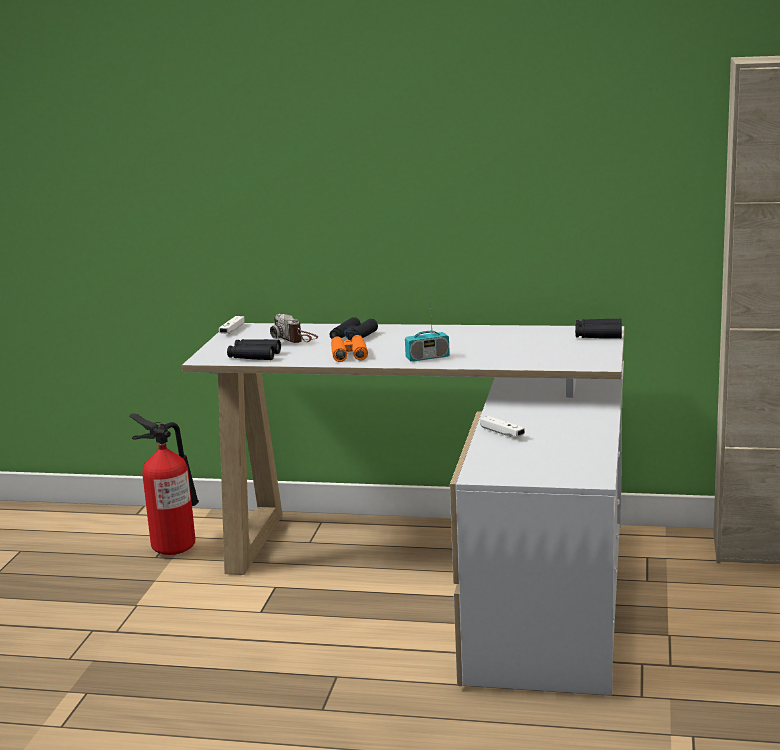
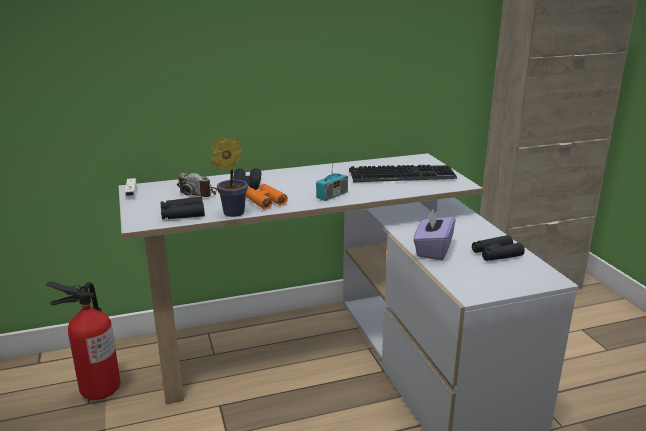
camera: 30 degrees left, 5 degrees up
white game controller [480,416,525,437] -> purple tissue box [413,208,456,261]
black binoculars [575,319,622,339] -> black binoculars moved to [472,235,525,261]
none -> potted plant [210,136,248,217]
none -> keyboard [349,165,457,183]

